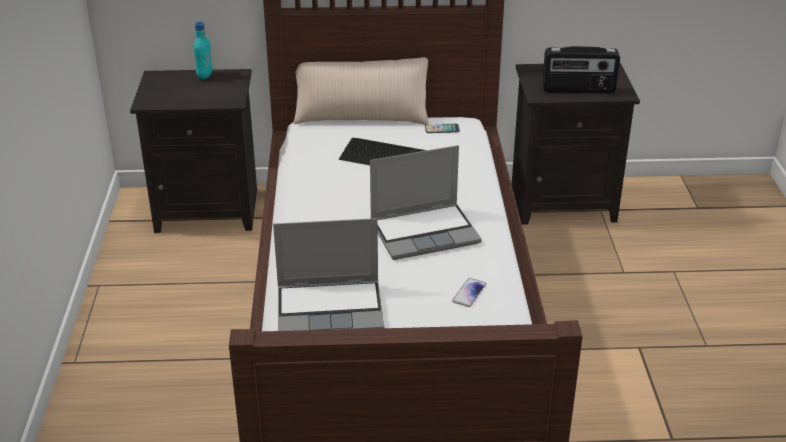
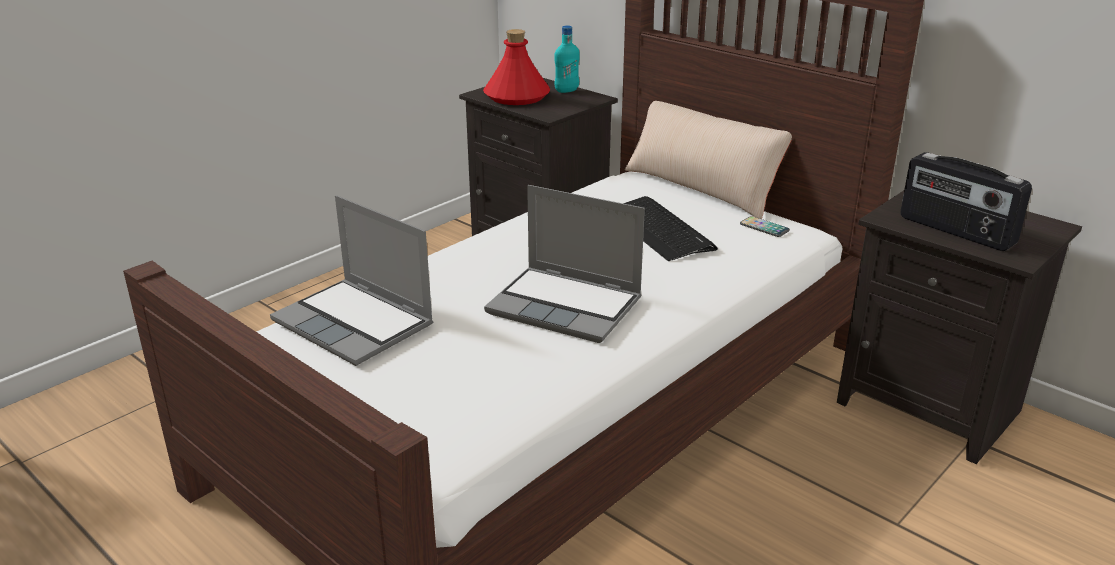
camera: 45 degrees right, 5 degrees down
phone [452,278,486,307] -> none
none -> red bottle [483,29,550,105]

